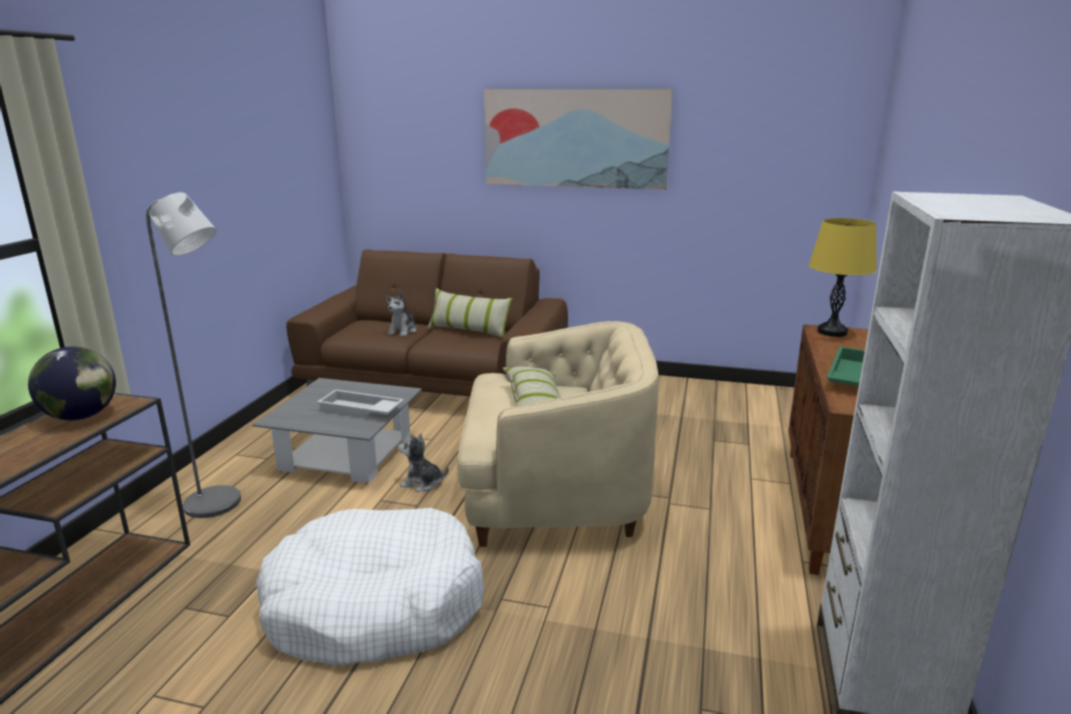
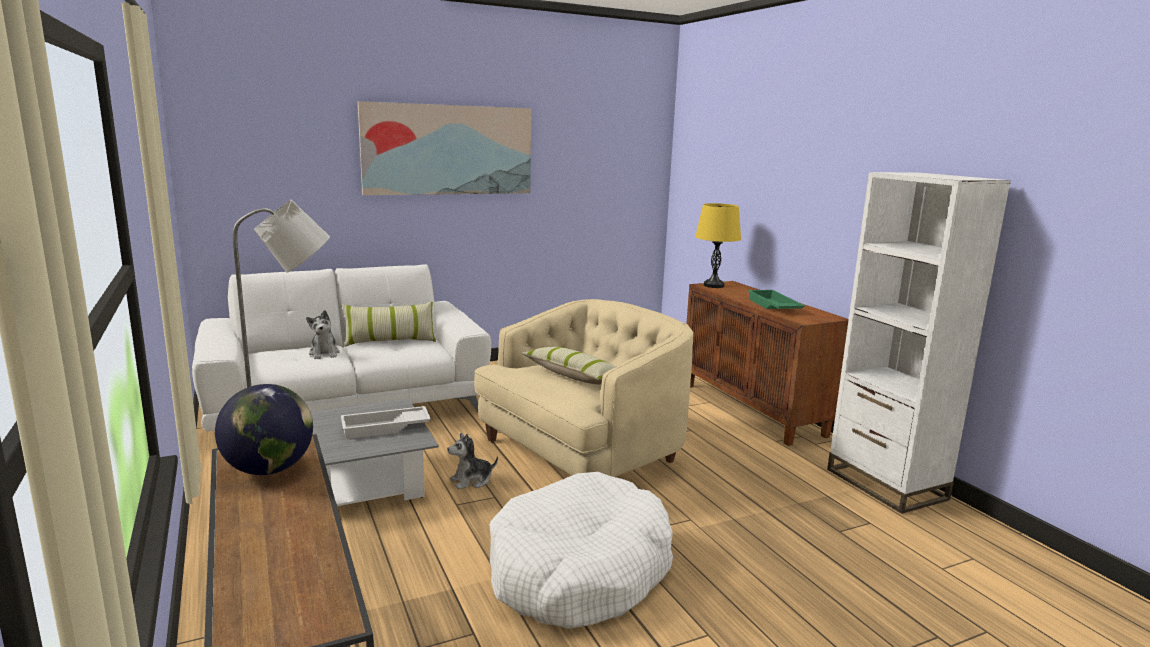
camera: 40 degrees left, 5 degrees down
brown sofa [286,249,568,396] -> white sofa [192,264,491,448]

